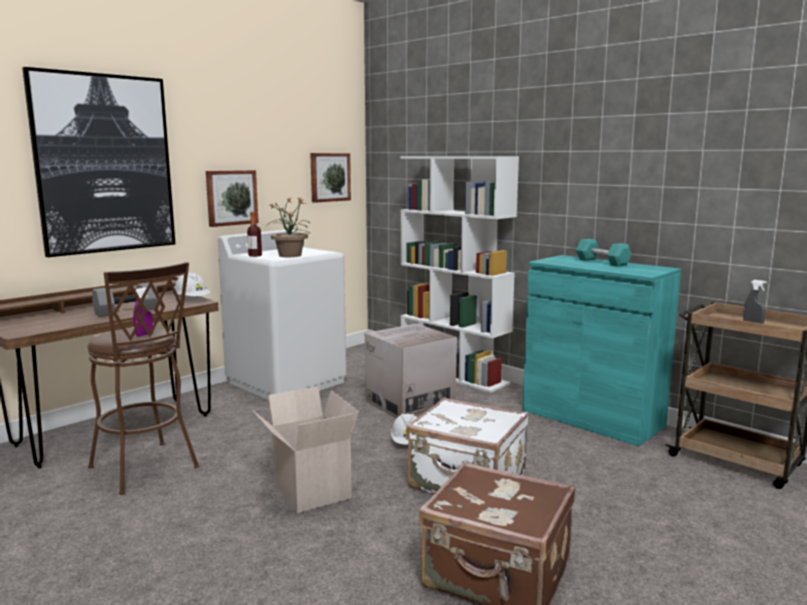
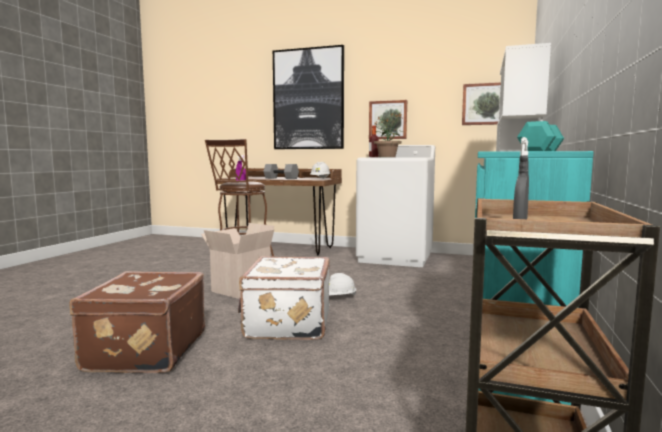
camera: 65 degrees right, 5 degrees down
cardboard box [365,324,457,418] -> none

